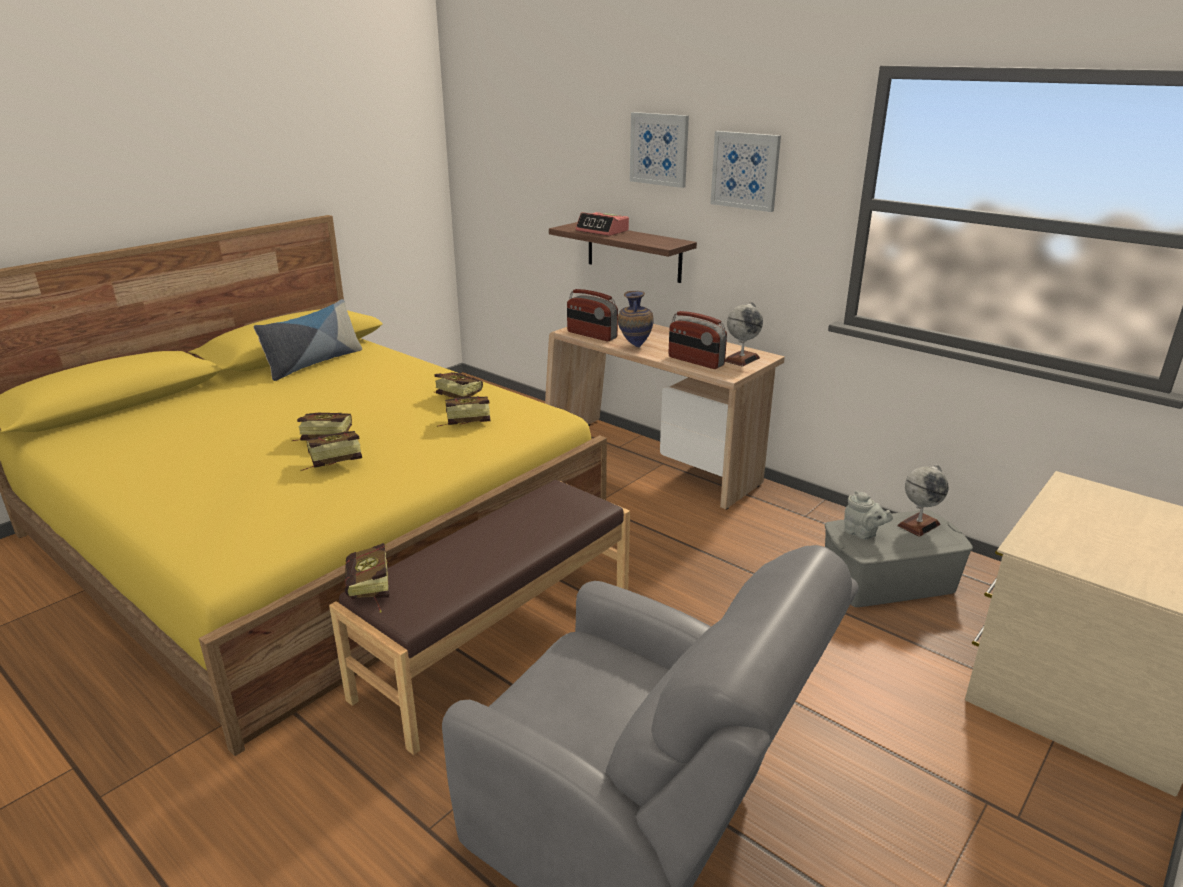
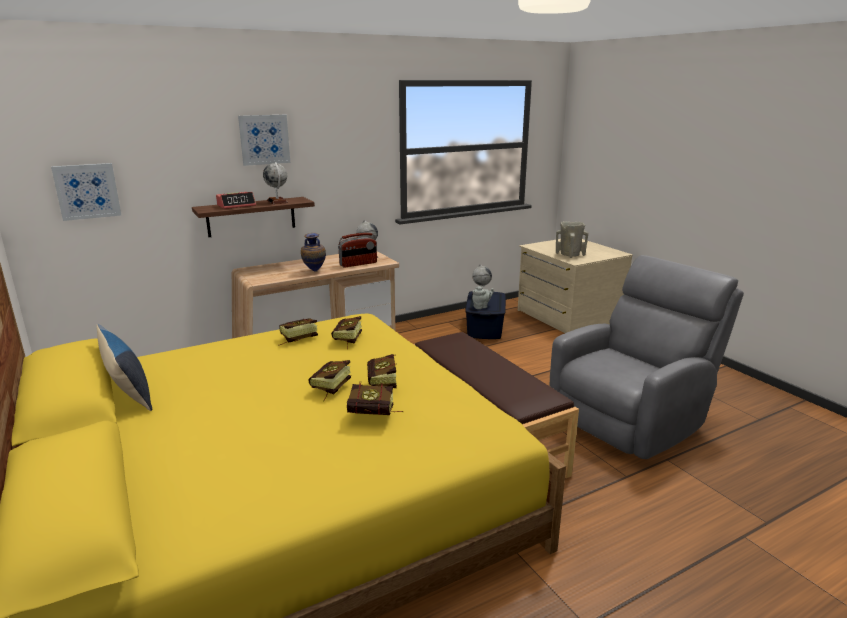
camera: 70 degrees left, 5 degrees down
book [344,543,389,613] -> book moved to [347,382,404,415]
radio [567,289,618,341] -> none
picture [710,131,781,212] -> picture moved to [51,163,121,221]
grey storage box [825,510,973,607] -> blue storage box [465,291,506,339]
none -> globe [263,162,288,204]
none -> beige vase [556,221,588,258]

